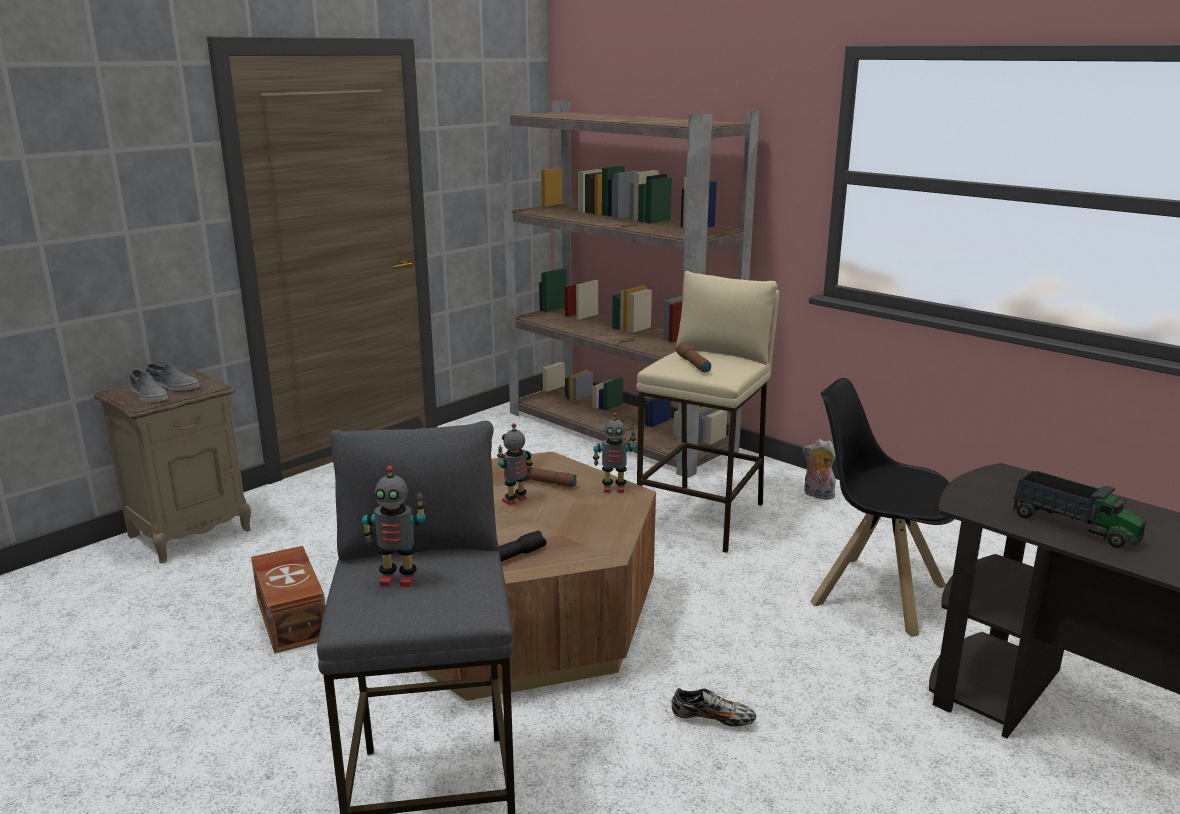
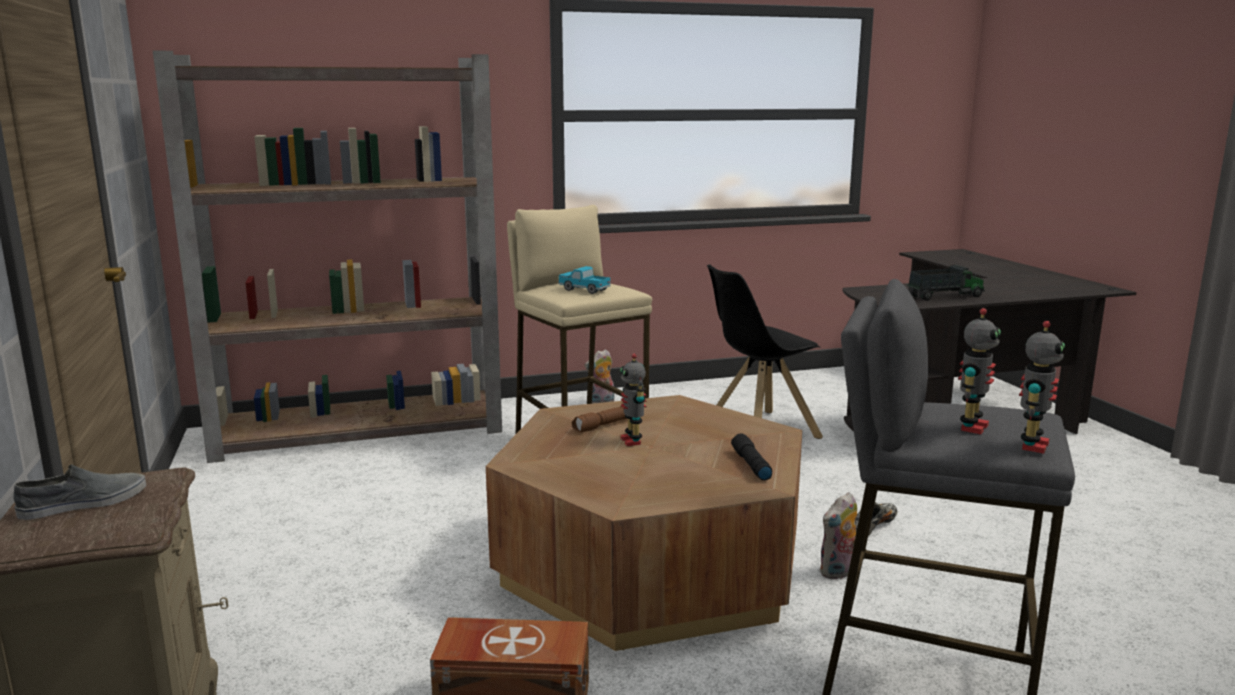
camera: 60 degrees left, 5 degrees down
grey shoe [130,370,168,402] -> none
toy robot [593,413,636,493] -> toy robot moved to [1019,321,1065,454]
brown flashlight [676,342,711,372] -> toy truck [558,266,611,294]
none -> plush toy [819,492,857,580]

